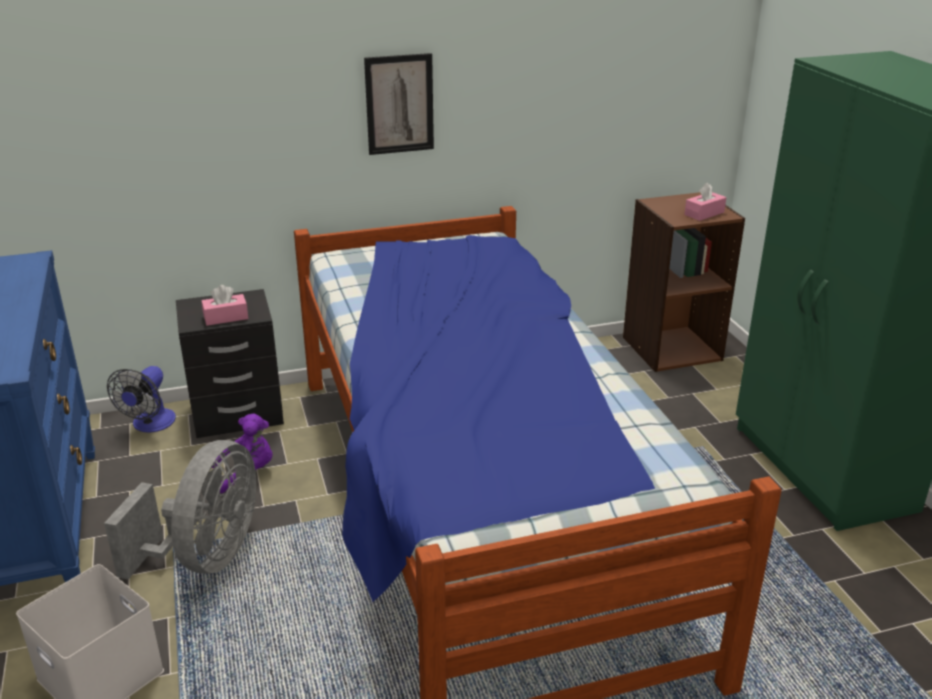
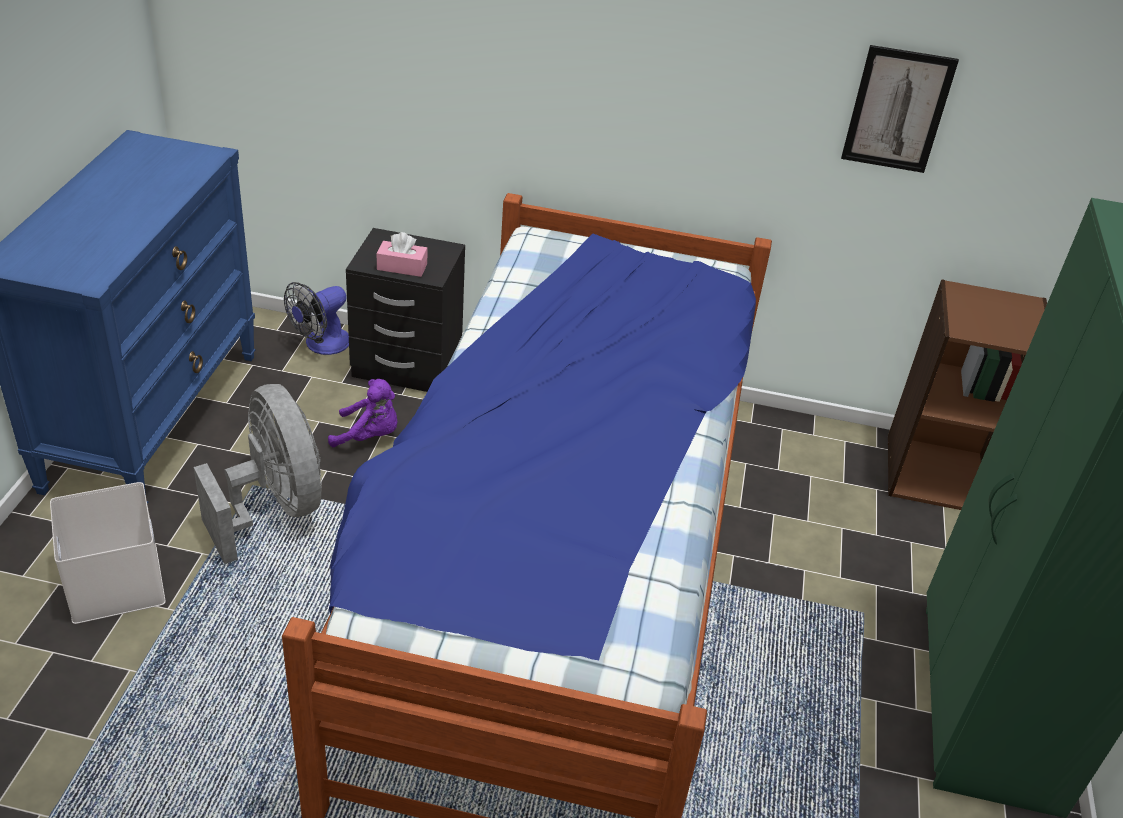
camera: 25 degrees right, 10 degrees up
grey fan [104,440,256,580] -> grey fan turned 75 degrees counterclockwise [193,384,322,564]
picture [364,53,434,155] -> picture moved to [841,45,959,173]
pink tissue box [684,182,726,221] -> none

